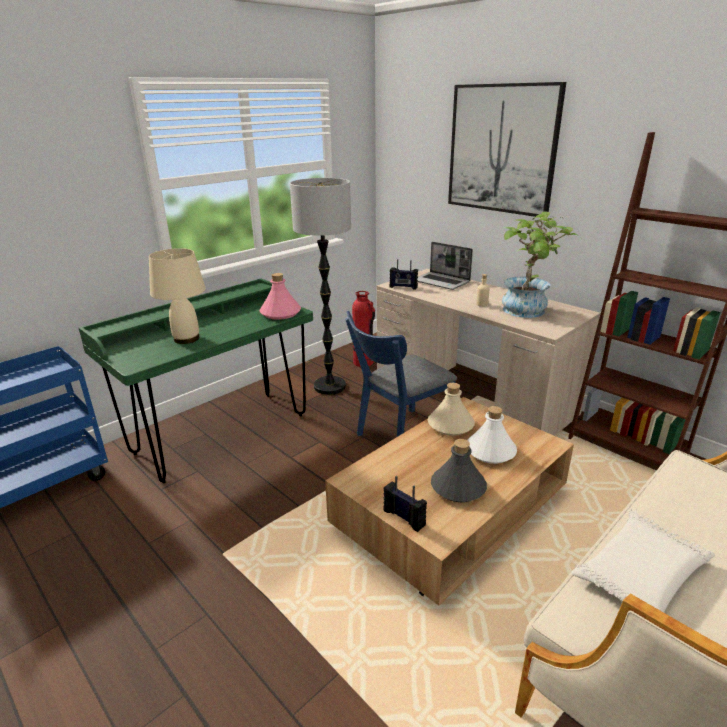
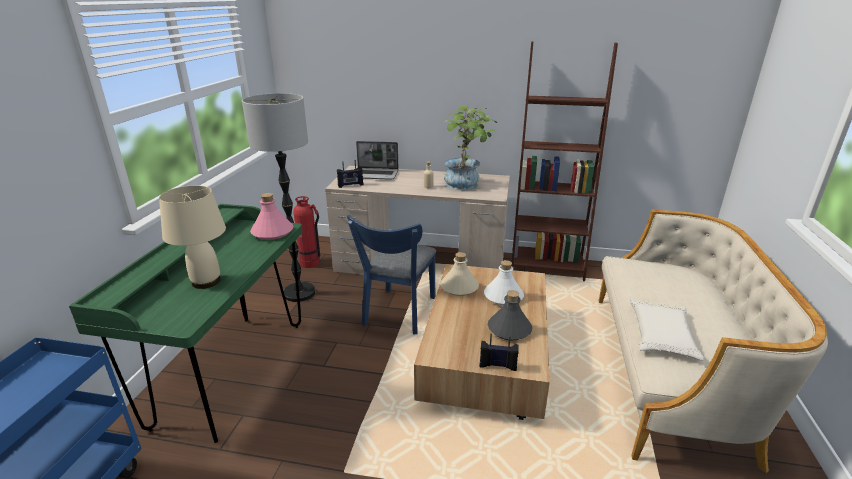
camera: 35 degrees left, 0 degrees up
picture [448,82,566,217] -> none

